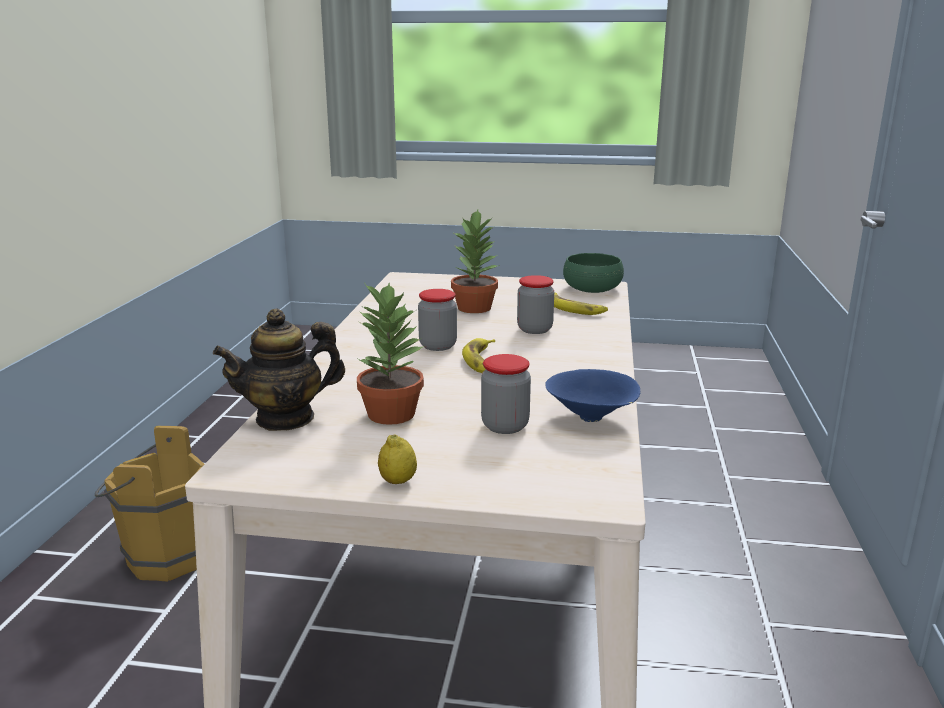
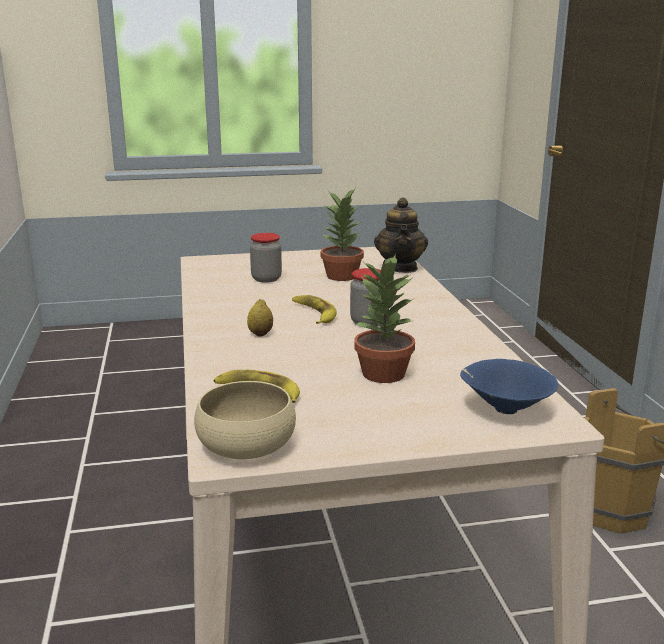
camera: 160 degrees right, 0 degrees up
teapot [213,309,345,431] -> teapot turned 135 degrees clockwise [374,197,428,273]
lemon [378,434,417,484] -> lemon moved to [247,299,273,336]
jar [517,275,554,334] -> none
blue bowl [545,369,640,422] -> blue bowl moved to [460,359,558,414]
green bowl [563,253,624,293] -> beige bowl [194,381,296,459]

